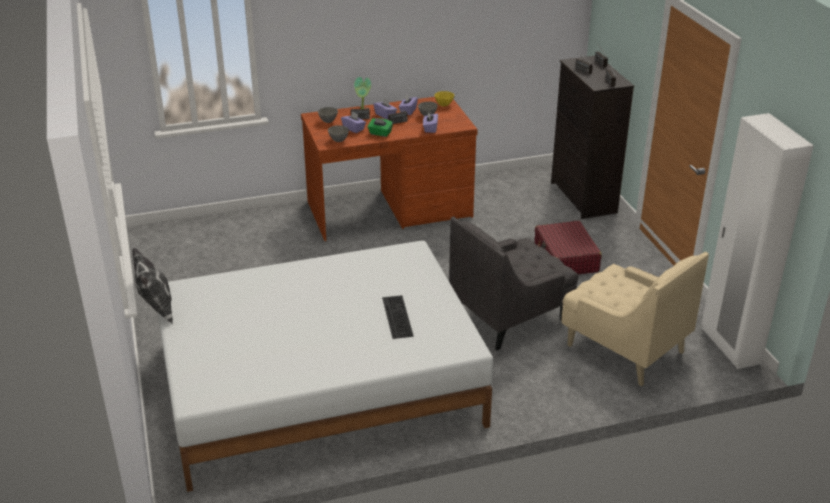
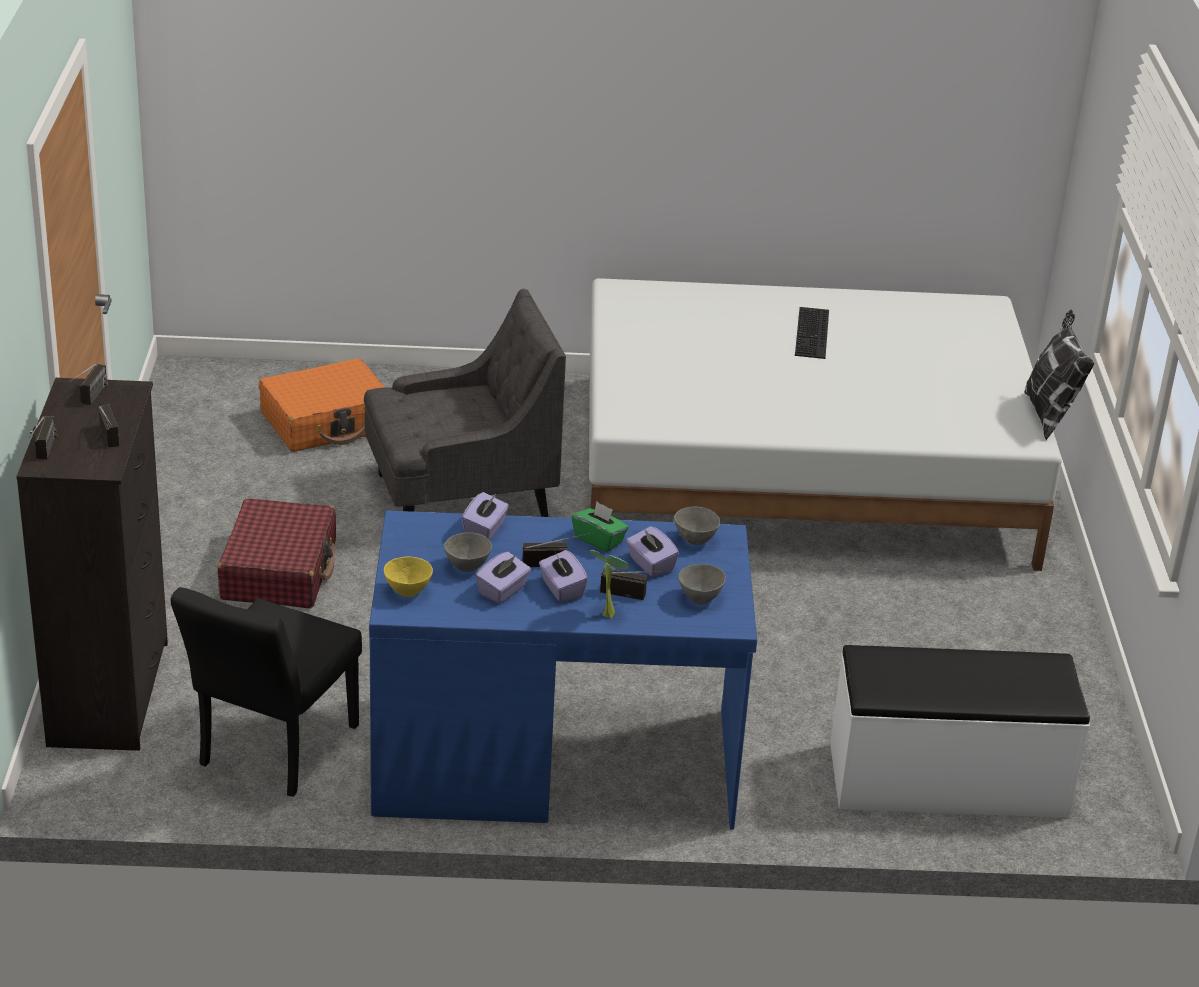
camera: 165 degrees left, 0 degrees up
brown desk [301,97,478,241] -> blue desk [369,510,757,830]
keyboard [382,295,414,339] -> keyboard moved to [795,307,829,359]
beige armchair [562,252,709,386] -> orange suitcase [259,358,385,452]
white wardrobe [702,113,814,369] -> none
none -> black chair [170,587,362,797]
none -> white bench [830,645,1090,818]

